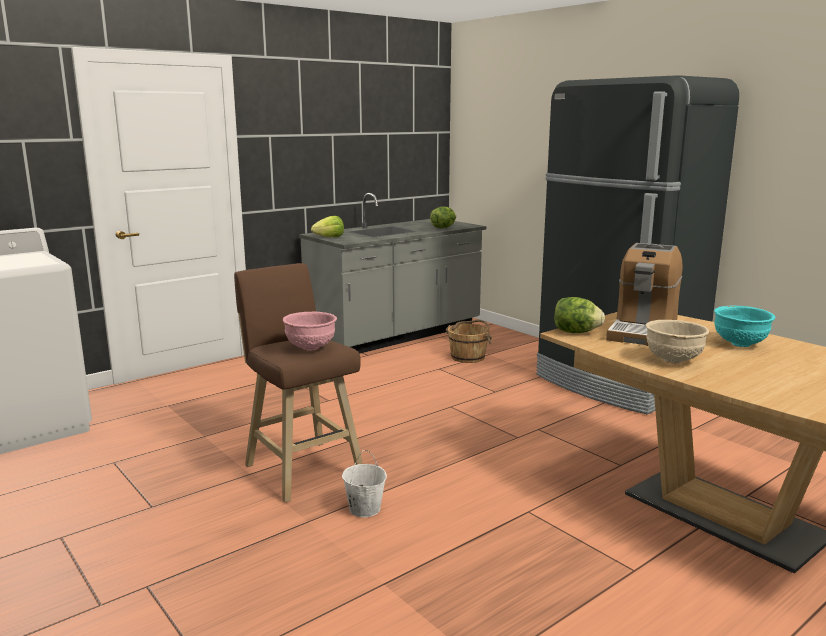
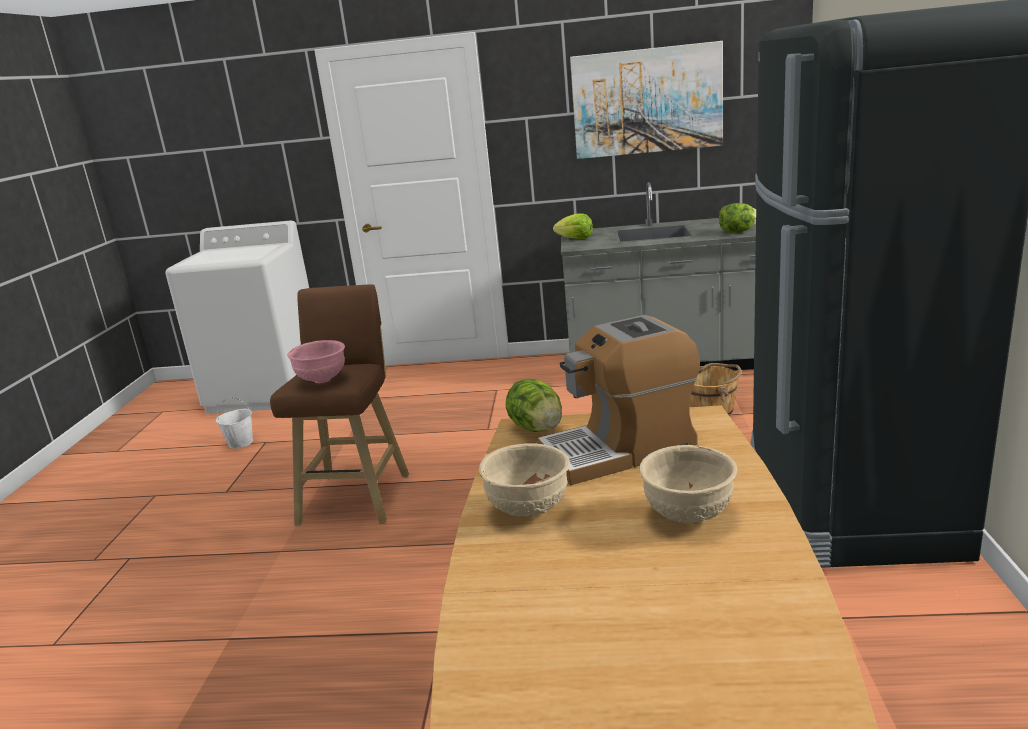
camera: 45 degrees right, 5 degrees up
white bucket [342,450,387,517] -> white bucket moved to [216,397,253,449]
turquoise bowl [714,306,775,347] -> beige bowl [640,445,737,524]
none -> picture [570,41,723,159]

